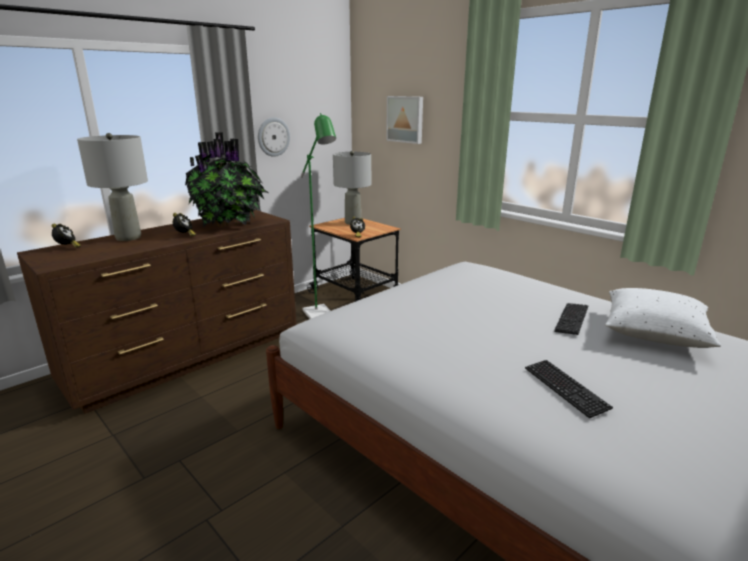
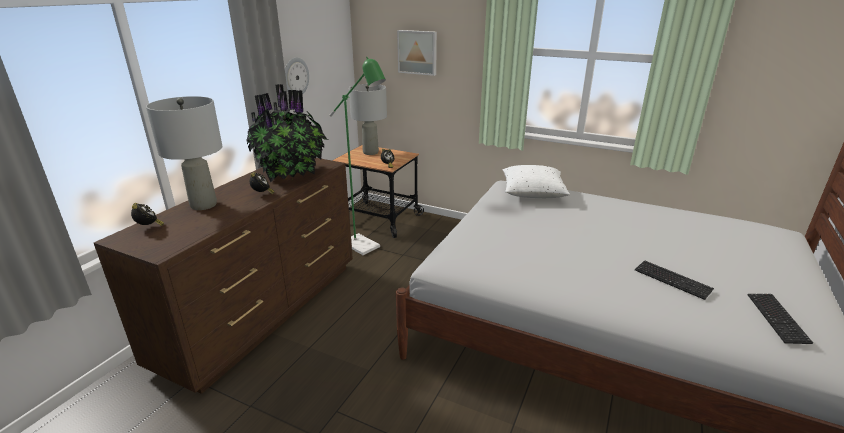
camera: 20 degrees left, 5 degrees up
keyboard [554,303,588,335] -> keyboard moved to [748,294,813,344]
white pillow [605,288,721,348] -> white pillow moved to [503,165,570,198]

